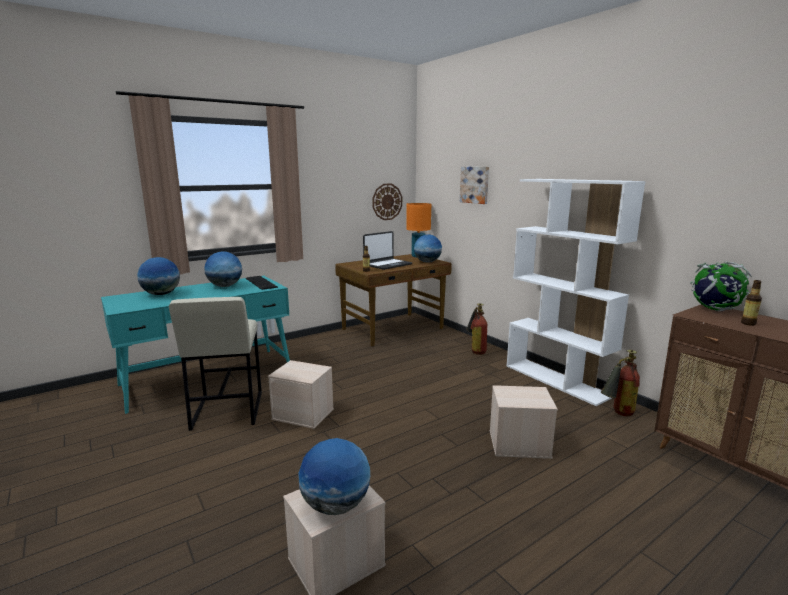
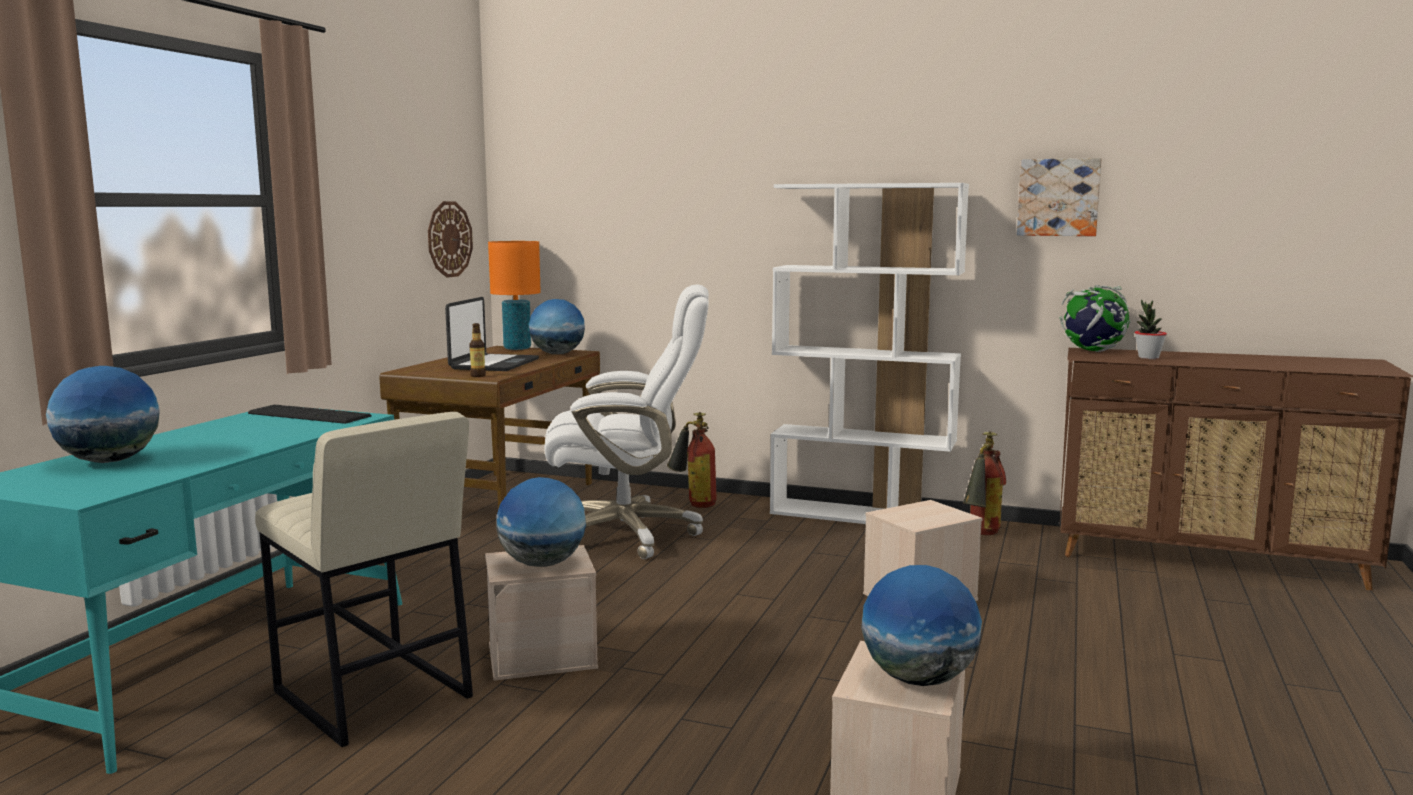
camera: 35 degrees left, 5 degrees down
globe [204,251,242,287] -> globe moved to [496,477,586,567]
picture [460,167,489,204] -> picture moved to [1017,158,1101,236]
bottle [741,280,762,326] -> potted plant [1135,300,1167,359]
none -> white office chair [544,284,709,559]

